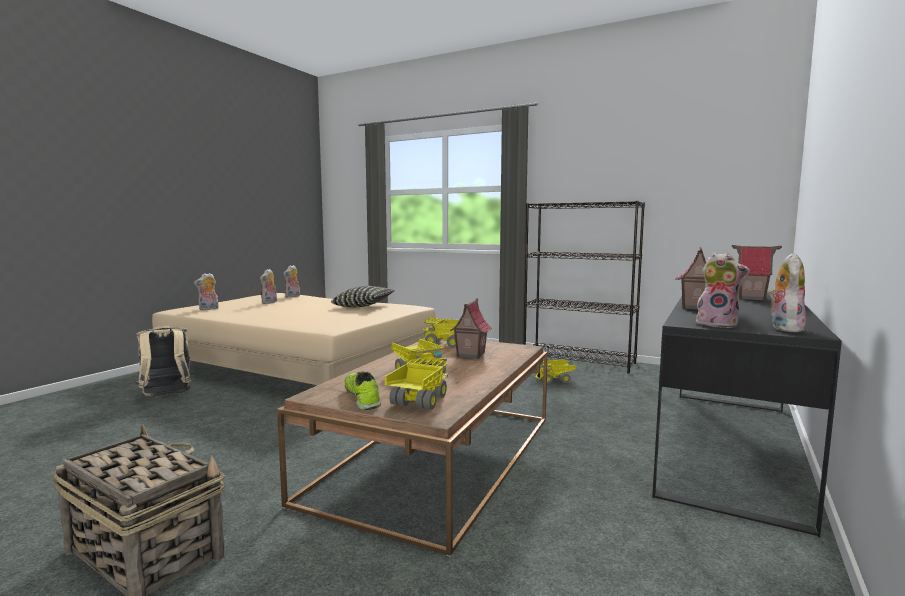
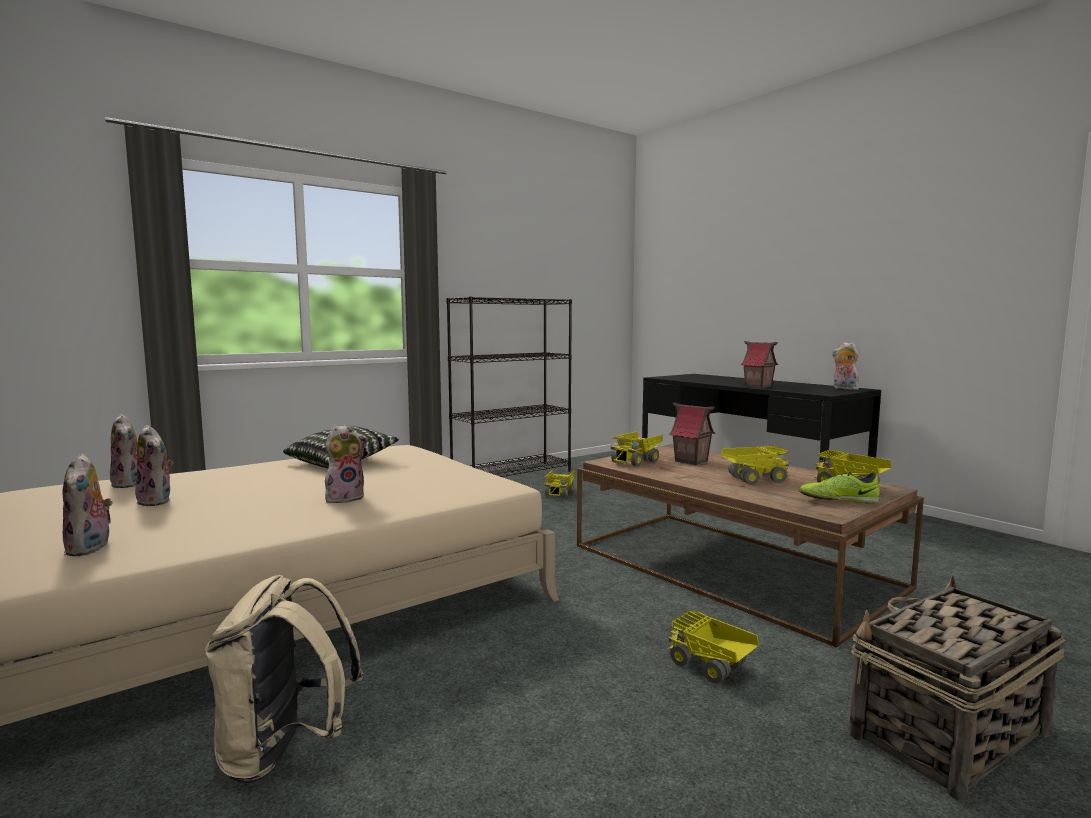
camera: 65 degrees left, 0 degrees up
plush toy [696,252,750,328] -> plush toy moved to [325,424,368,503]
toy house [732,245,782,301] -> none
none -> toy truck [669,611,759,684]

